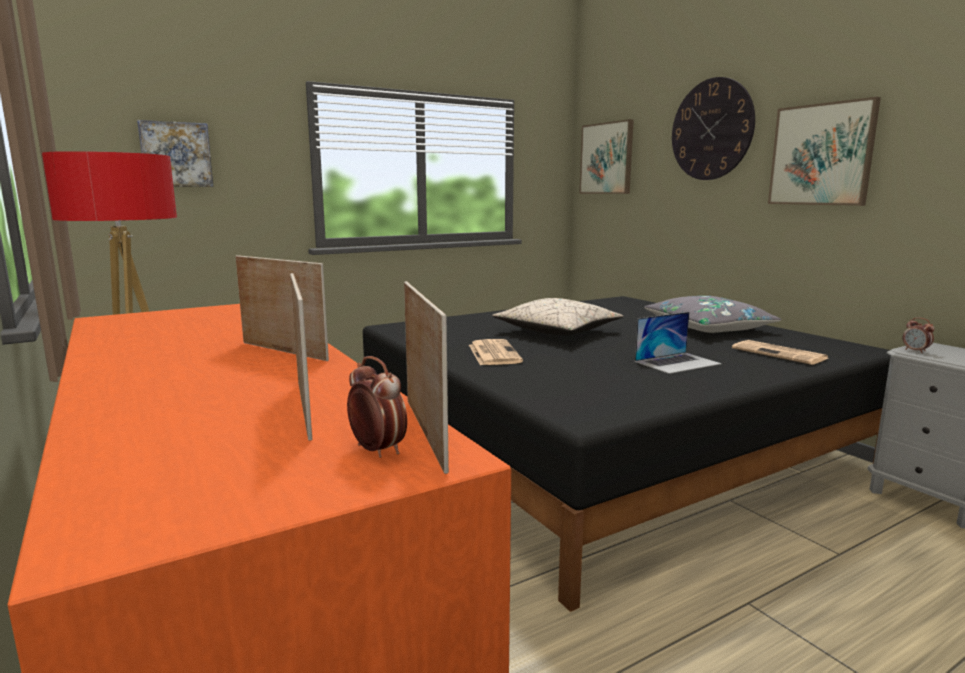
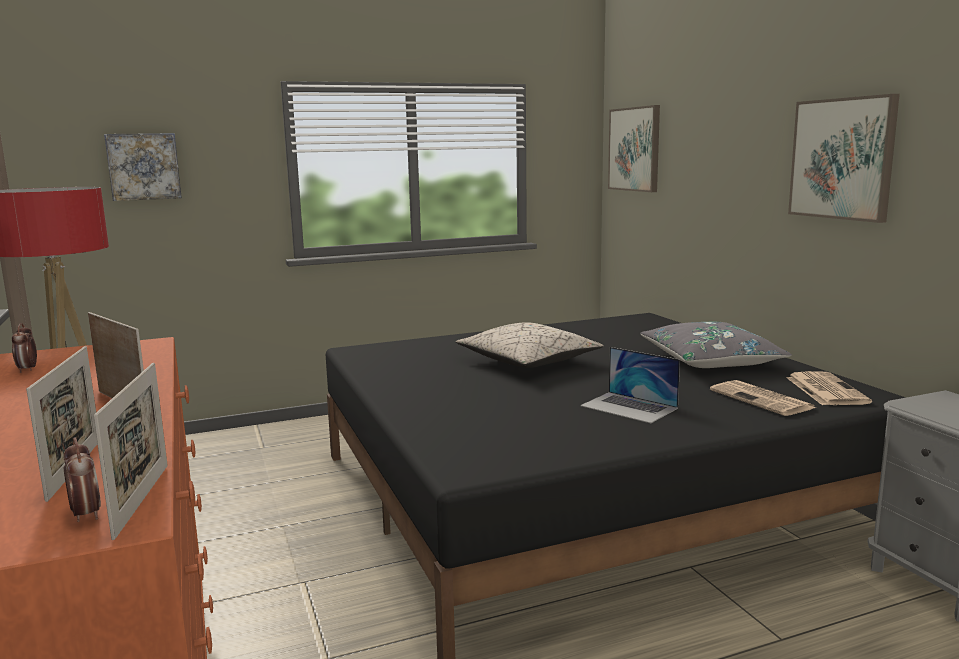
camera: 10 degrees right, 0 degrees up
newspaper [469,339,523,365] -> newspaper moved to [787,371,872,405]
laptop [635,312,722,374] -> laptop turned 60 degrees clockwise [580,347,680,423]
wall clock [672,77,755,180] -> none
alarm clock [903,317,934,353] -> alarm clock moved to [12,323,37,373]

